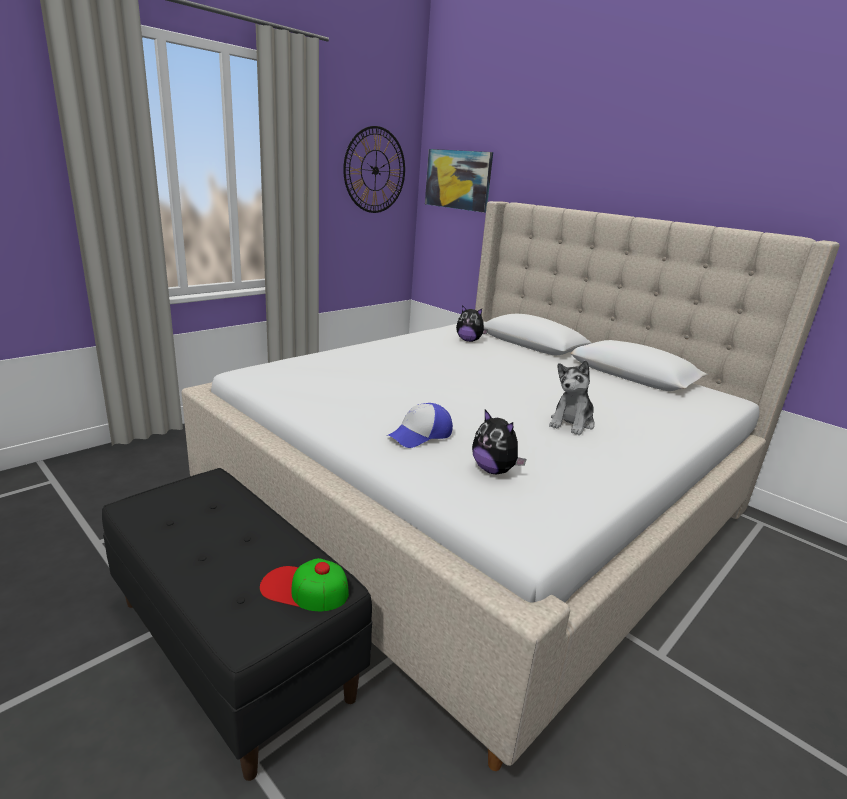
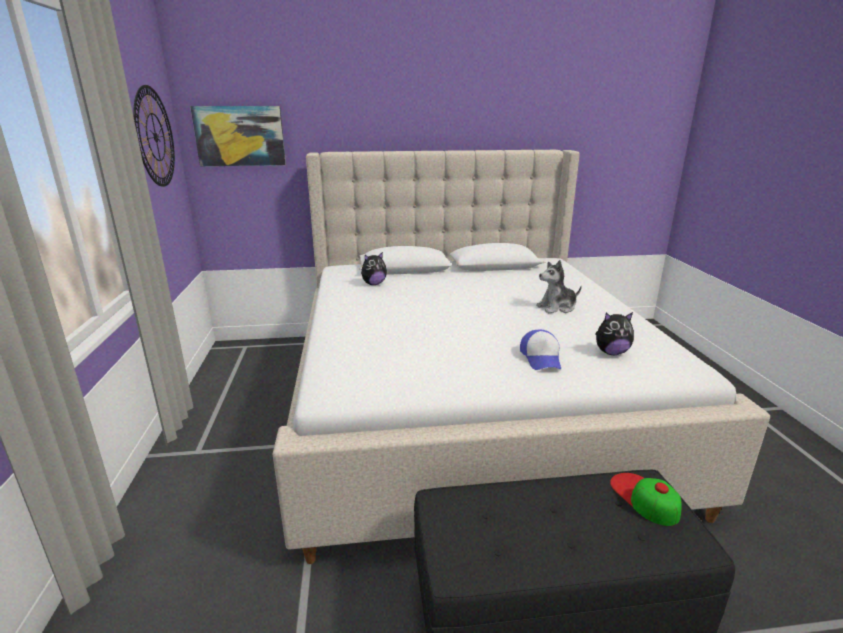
camera: 50 degrees left, 0 degrees up
cap [260,558,349,611] -> cap turned 105 degrees clockwise [610,473,682,526]
plush toy [549,360,595,435] -> plush toy turned 90 degrees clockwise [536,260,582,313]

